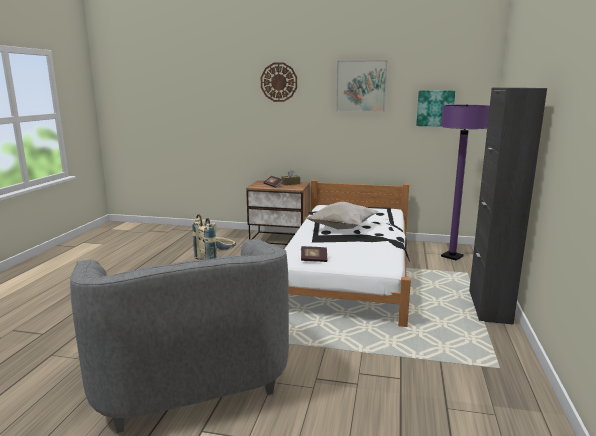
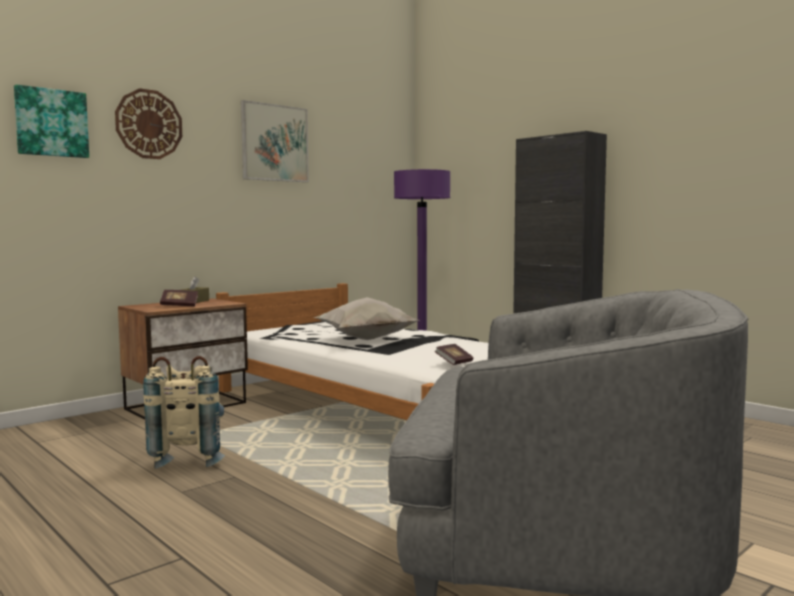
camera: 55 degrees left, 10 degrees down
picture [416,90,455,127] -> picture moved to [14,84,89,158]

